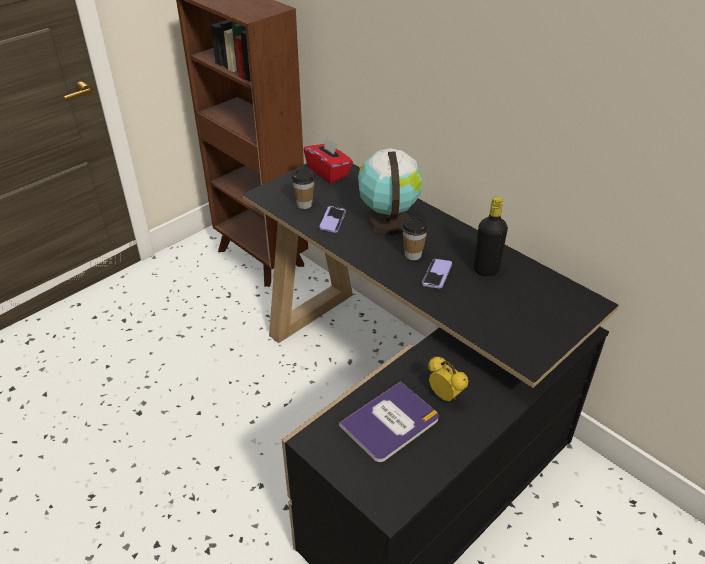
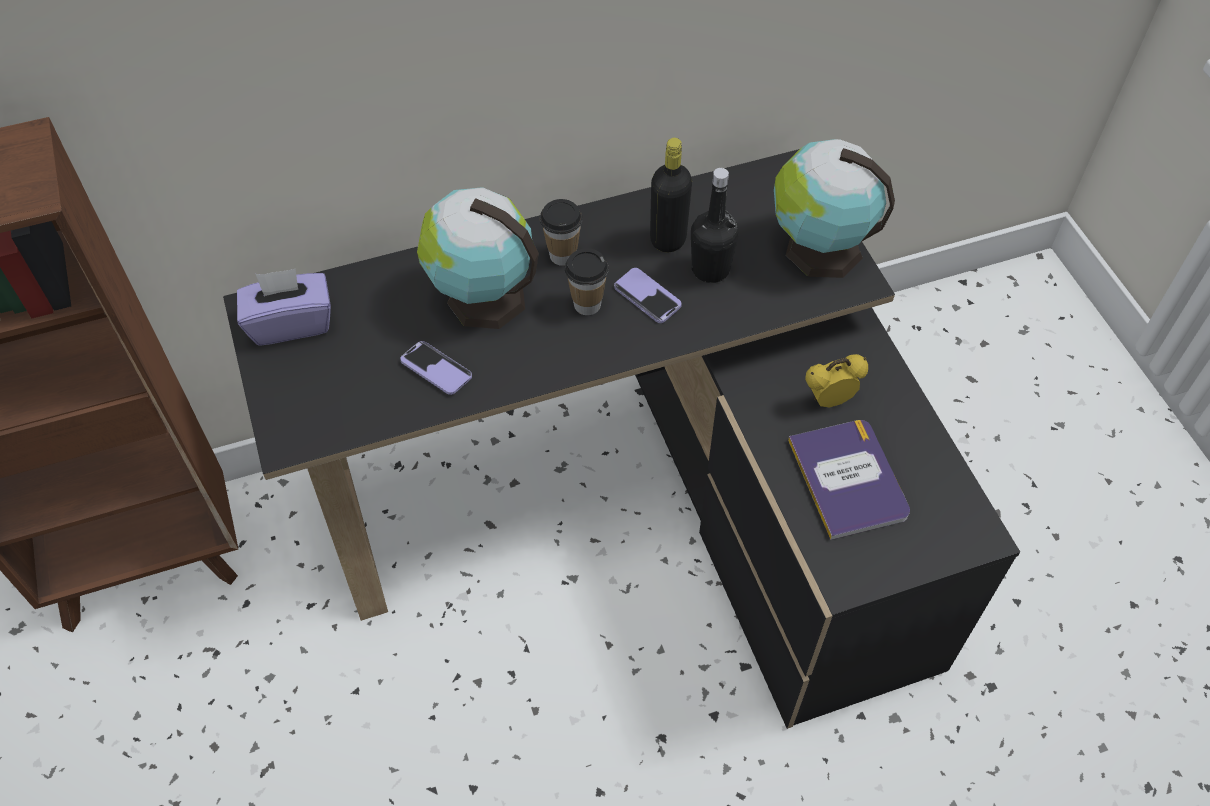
camera: 65 degrees left, 15 degrees up
cup [291,169,315,209] -> cup moved to [540,199,583,266]
red tissue box [303,136,353,183] -> purple tissue box [237,269,331,346]
none -> black bottle [691,168,739,283]
none -> globe [774,139,895,278]

